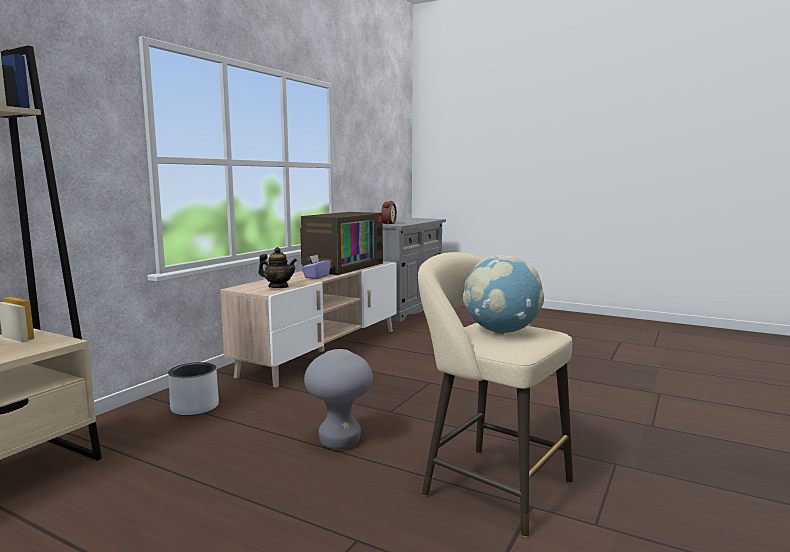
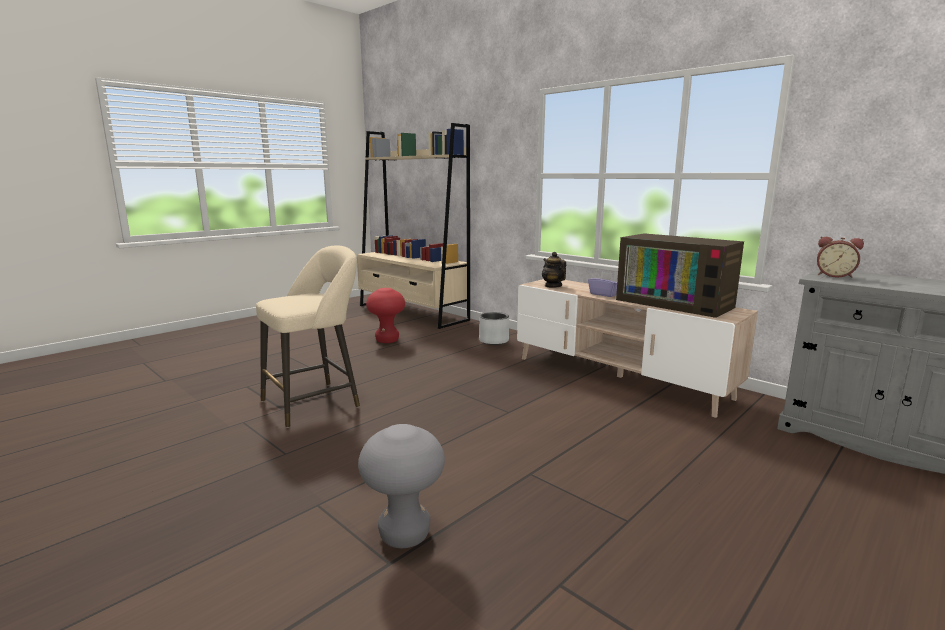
camera: 105 degrees right, 5 degrees up
teapot [258,247,297,288] -> teapot turned 120 degrees clockwise [542,252,566,288]
grey stool [304,349,373,449] -> grey stool moved to [358,424,445,548]
globe [463,254,544,335] -> none
none -> red stool [366,288,405,343]

